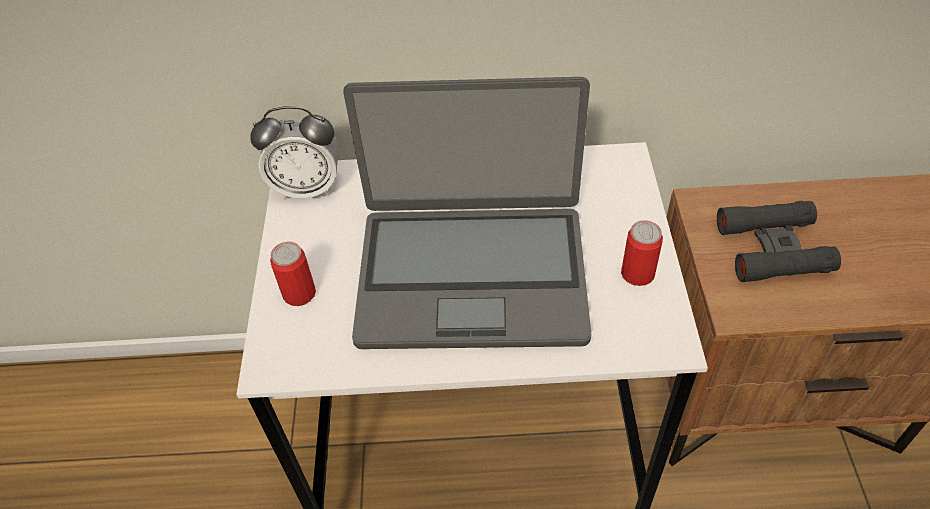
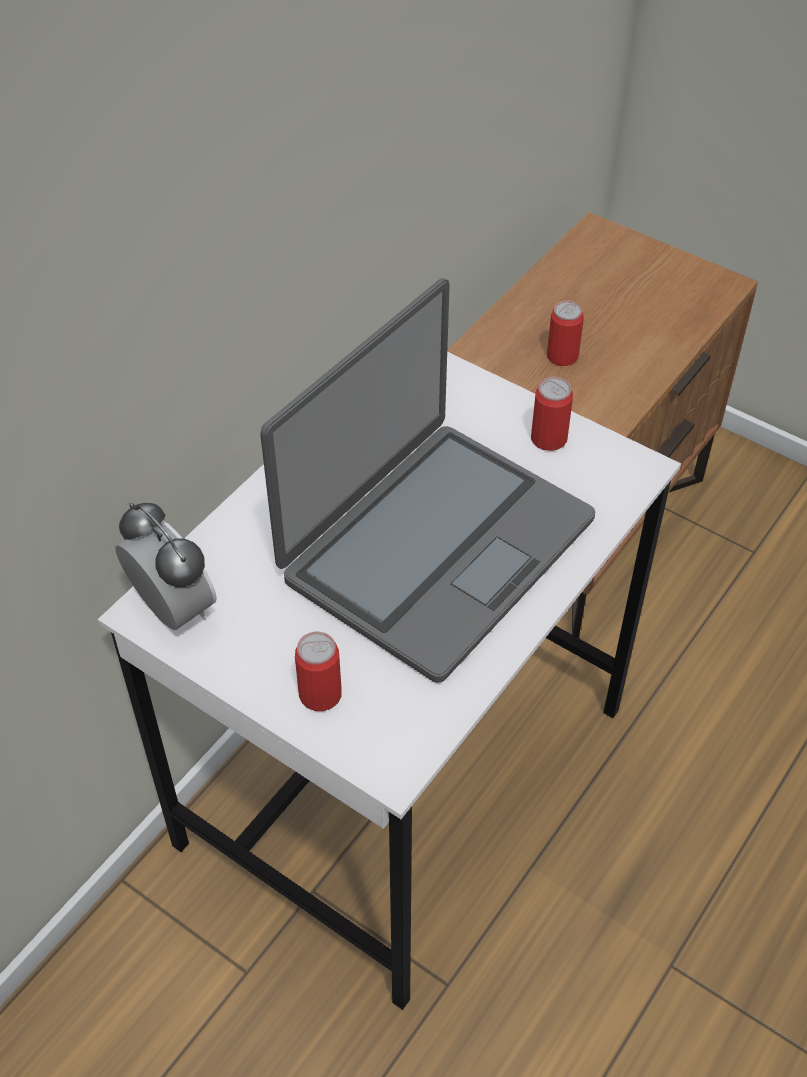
camera: 55 degrees left, 0 degrees up
alarm clock [250,106,338,199] -> alarm clock turned 75 degrees counterclockwise [116,503,217,630]
black binoculars [717,201,841,282] -> can [547,300,584,366]

